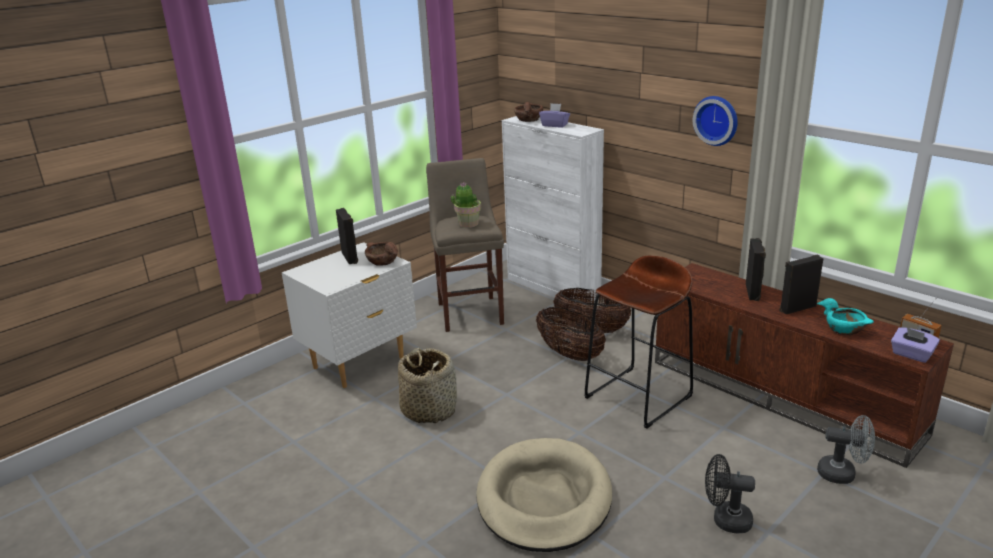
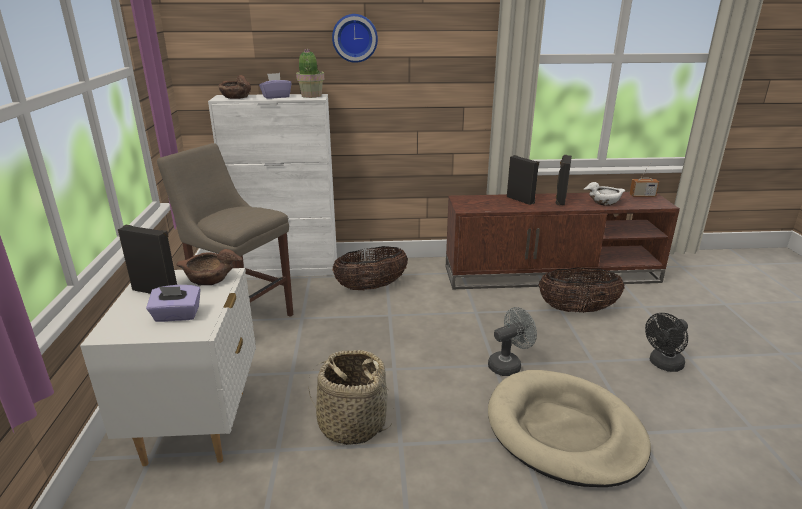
camera: 50 degrees left, 0 degrees up
potted plant [451,182,481,228] -> potted plant moved to [296,49,324,98]
basket [536,307,606,361] -> basket moved to [539,268,625,313]
brown stool [584,255,693,429] -> none
wall clock [693,96,738,146] -> wall clock moved to [332,14,378,63]
turquoise bowl [817,298,874,335] -> white bowl [584,182,625,206]
grey fan [817,415,875,484] -> grey fan moved to [488,307,537,376]
purple tissue box [891,327,940,363] -> purple tissue box moved to [146,285,201,322]

